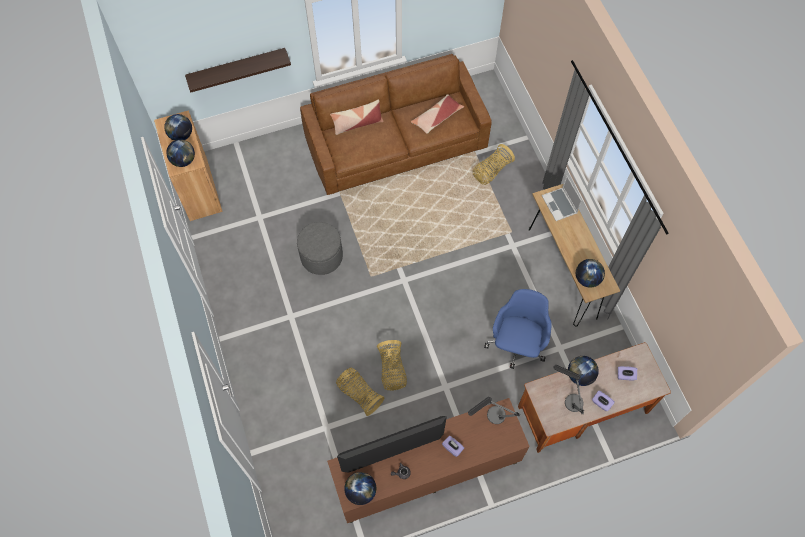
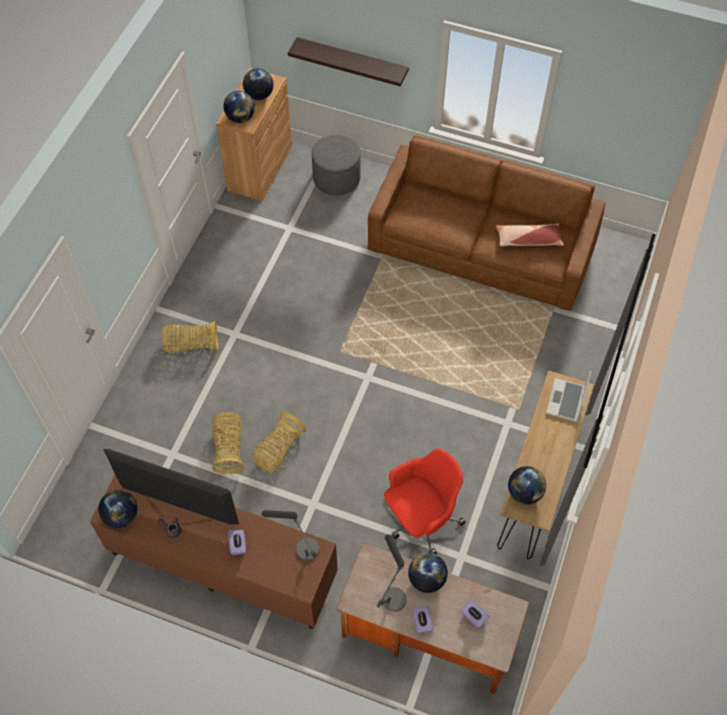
camera: 40 degrees right, 5 degrees down
grey ottoman [297,222,343,275] -> grey ottoman moved to [312,135,361,195]
pillow [330,100,383,135] -> none
basket [472,144,515,185] -> basket moved to [162,321,218,353]
blue office chair [484,289,552,369] -> red office chair [384,448,466,554]

